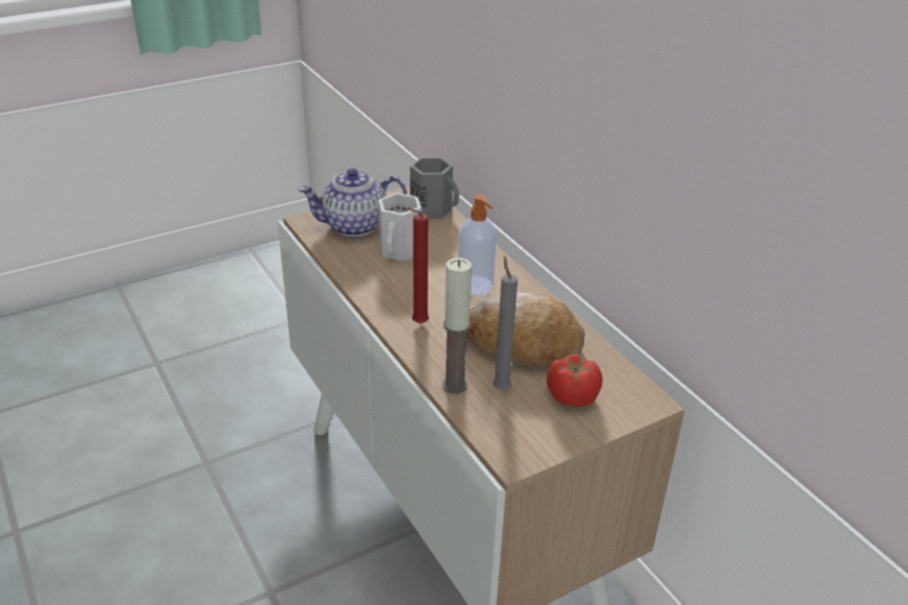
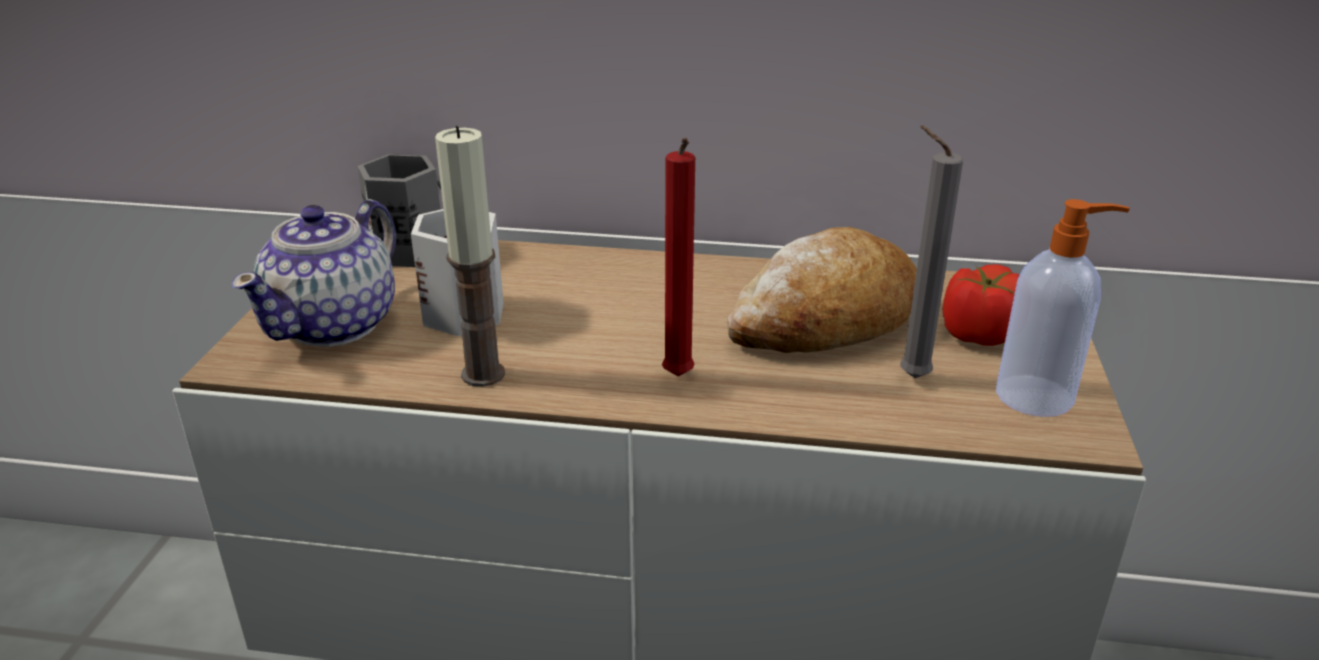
camera: 50 degrees left, 5 degrees down
candle [443,258,472,394] -> candle moved to [435,126,505,387]
soap dispenser [458,194,497,295] -> soap dispenser moved to [996,199,1130,417]

